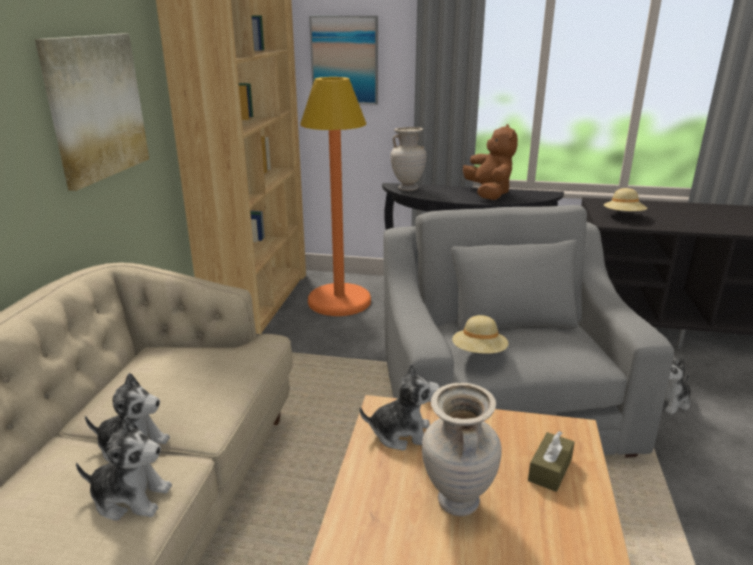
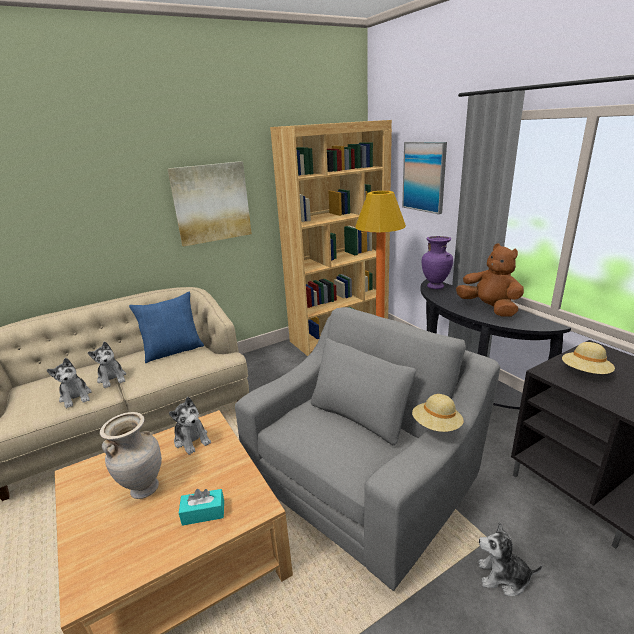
camera: 50 degrees right, 0 degrees up
beige vase [391,127,427,191] -> purple vase [422,236,453,289]
beige hat [452,315,508,354] -> beige hat moved to [412,394,464,432]
brown plush toy [463,124,518,200] -> brown plush toy turned 75 degrees counterclockwise [456,244,524,317]
brown tissue box [528,431,575,492] -> turquoise tissue box [179,489,224,526]
none -> blue pillow [129,292,204,363]

